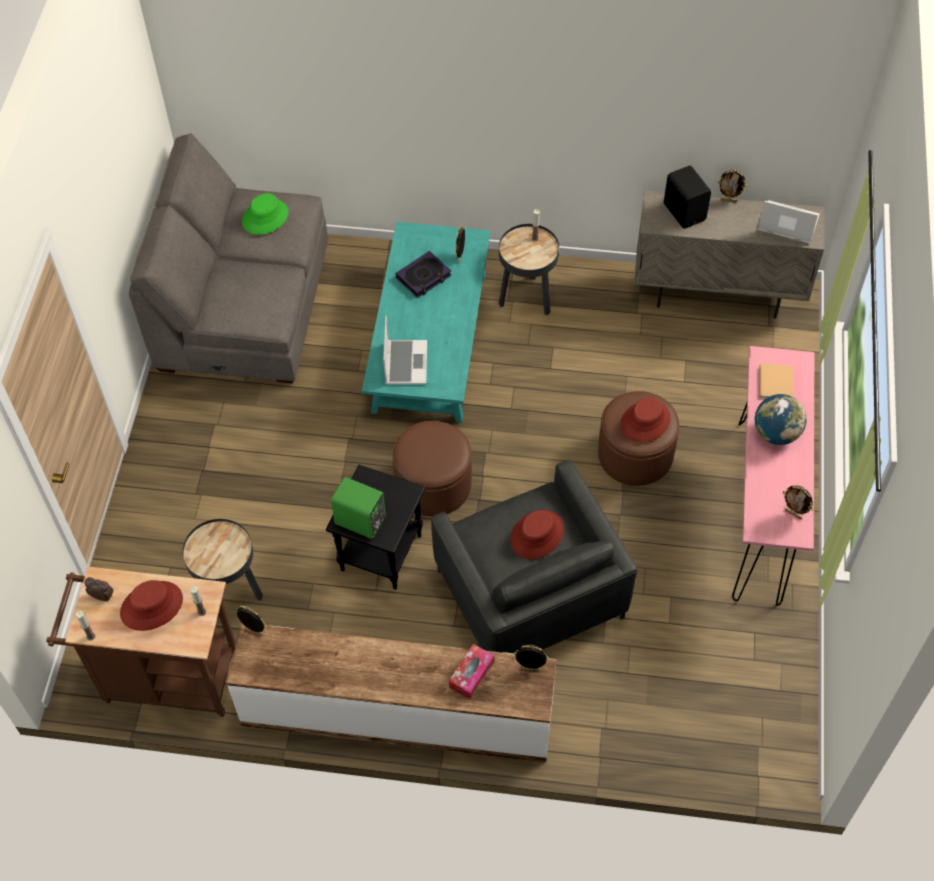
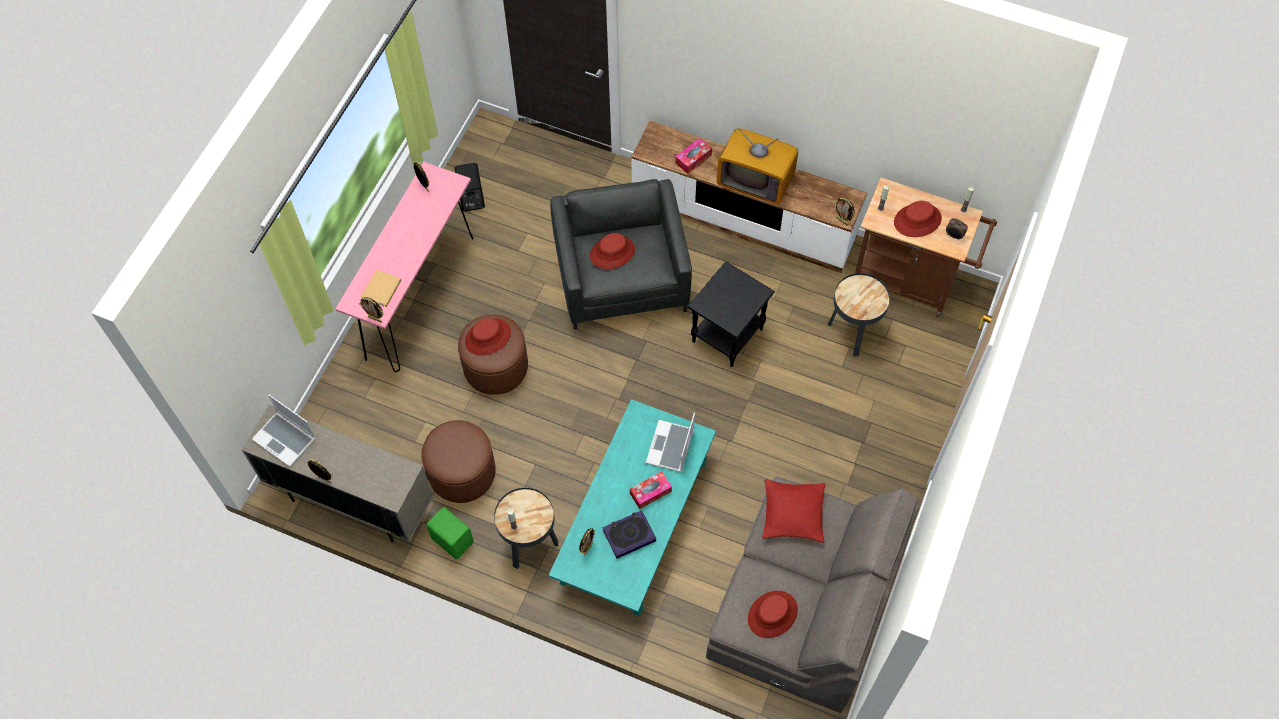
camera: 165 degrees left, 5 degrees up
green hat [242,193,289,235] -> red hat [748,591,798,638]
green speaker [331,477,386,539] -> green speaker moved to [427,507,474,560]
brown ottoman [393,421,472,516] -> brown ottoman moved to [421,420,496,503]
picture frame [514,645,549,671] -> picture frame moved to [359,297,384,323]
black speaker [664,165,711,229] -> black speaker moved to [455,163,485,211]
globe [755,394,807,445] -> none
none -> tissue box [630,472,672,509]
none -> television [717,128,798,205]
none -> red pillow [762,479,826,543]

